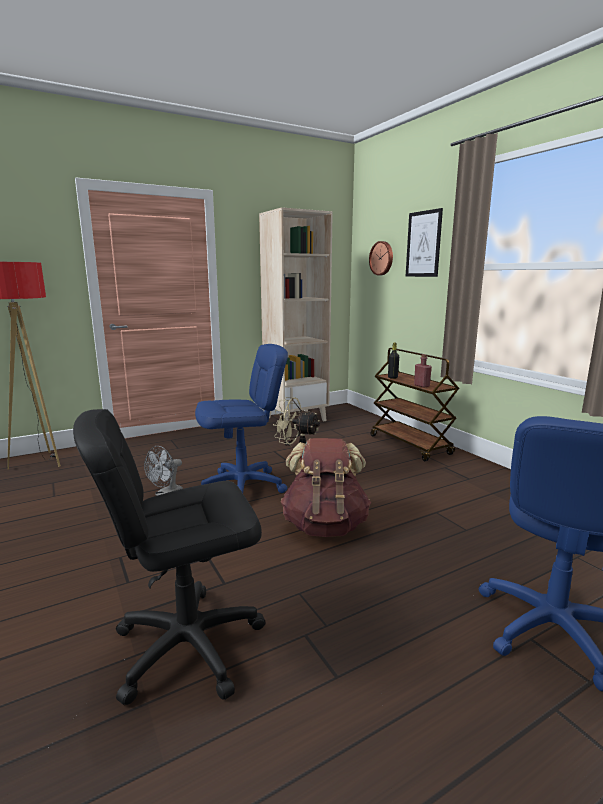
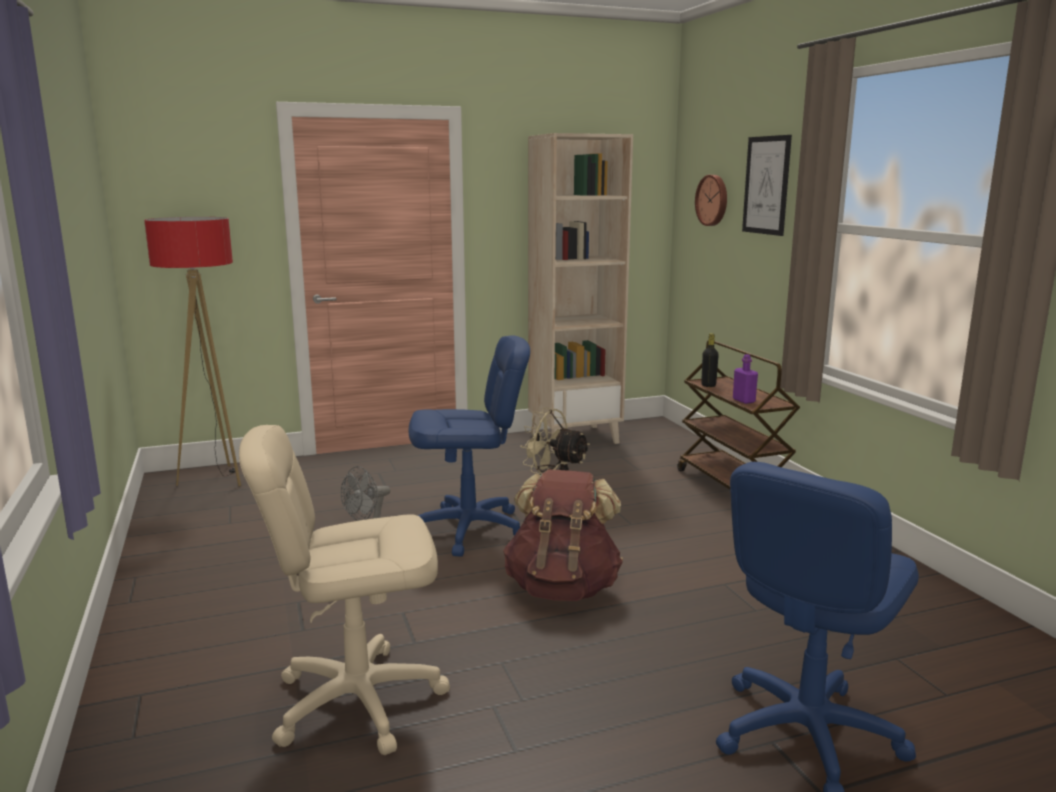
camera: 10 degrees right, 0 degrees up
black office chair [73,409,266,705] -> beige office chair [239,425,450,755]
red bottle [414,354,432,388] -> purple bottle [733,354,758,404]

